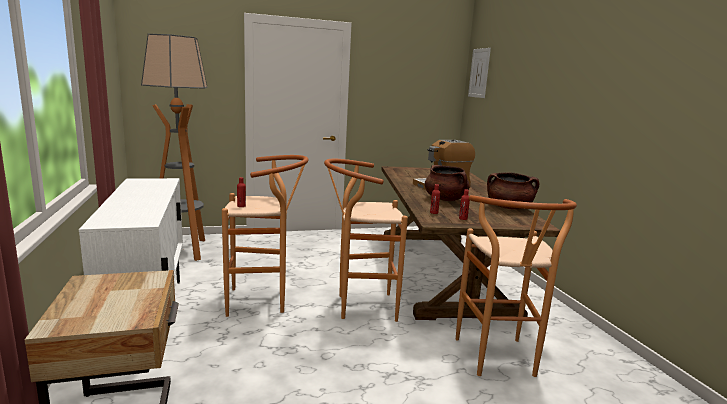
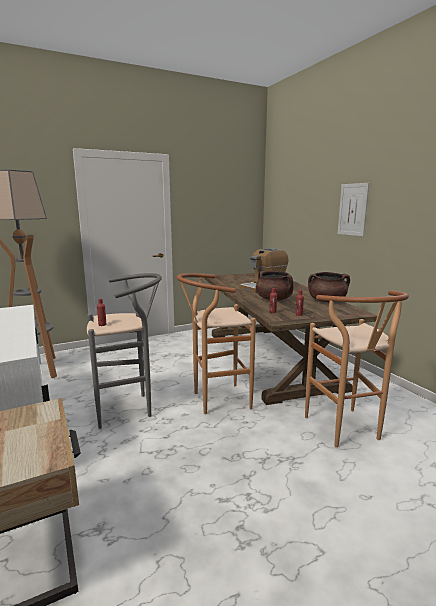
camera: 10 degrees left, 0 degrees up
brown stool [222,155,309,317] -> grey stool [87,273,162,429]
picture [468,48,491,98] -> picture moved to [337,183,369,236]

